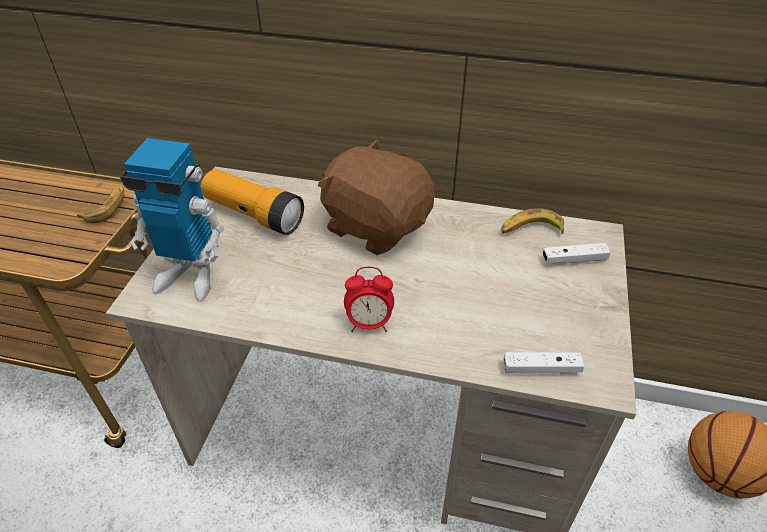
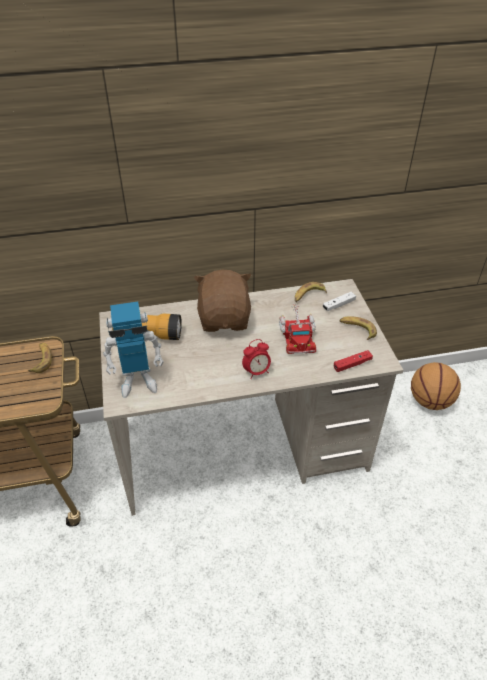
camera: 25 degrees left, 0 degrees up
brown plush toy [318,139,435,255] -> brown plush toy turned 75 degrees clockwise [194,270,251,332]
white game controller [503,352,584,373] -> red game controller [334,350,373,372]
none -> toy truck [279,303,316,354]
none -> banana [340,316,377,340]

